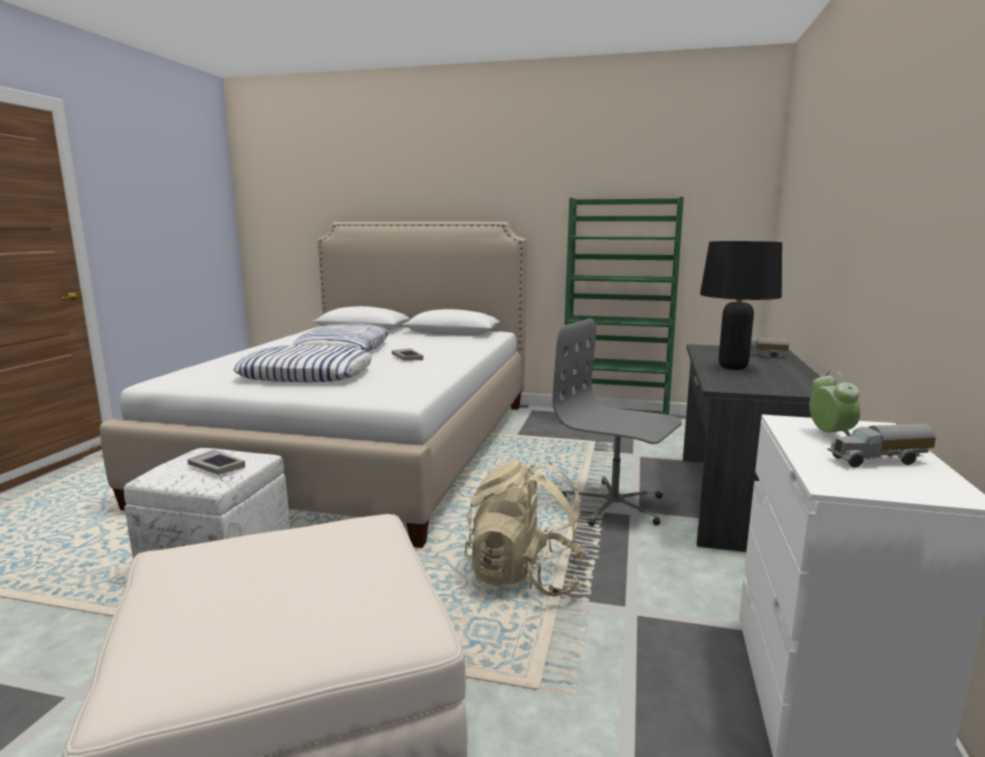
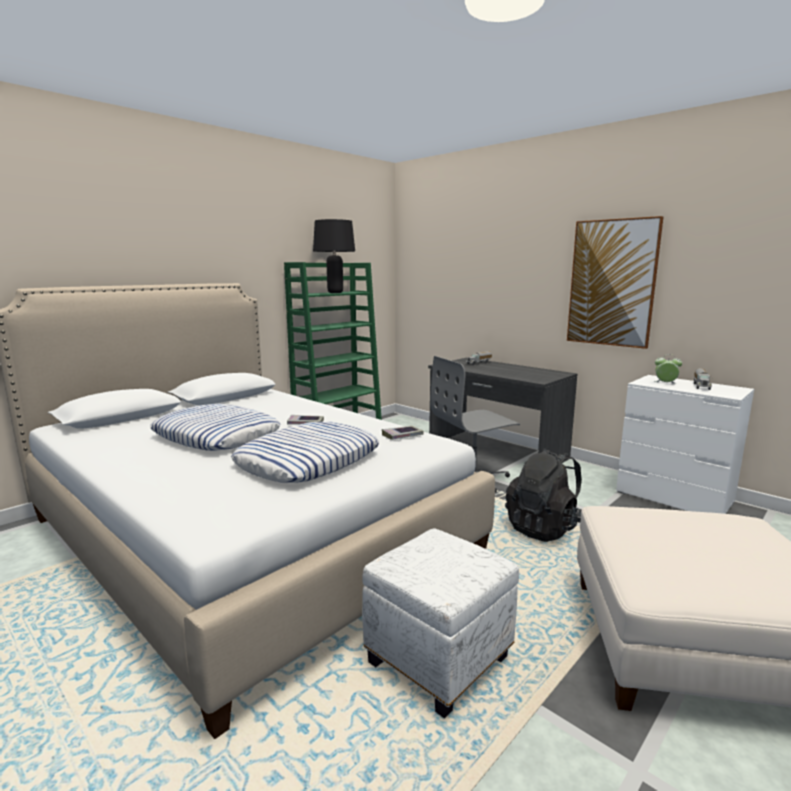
camera: 60 degrees left, 0 degrees up
book [187,450,245,475] -> book moved to [382,426,423,440]
beige backpack [465,459,588,597] -> black backpack [505,448,582,542]
black table lamp [700,241,782,370] -> black table lamp moved to [313,219,355,293]
none -> picture [567,216,663,349]

